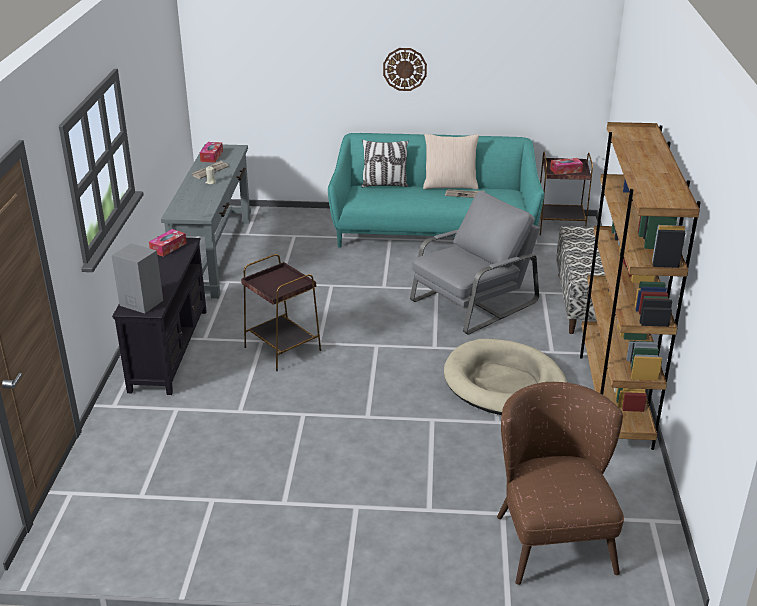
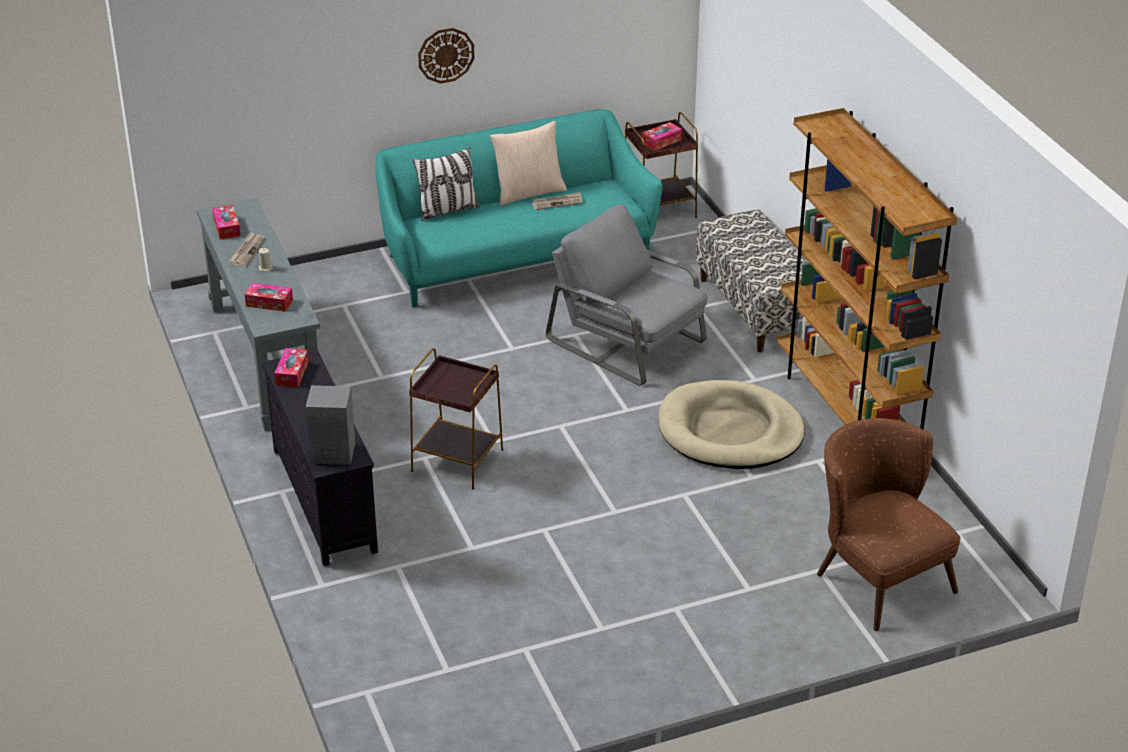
camera: 25 degrees left, 5 degrees up
grey armchair [410,191,540,335] -> grey armchair turned 75 degrees counterclockwise [546,204,707,386]
none -> tissue box [245,283,293,312]

